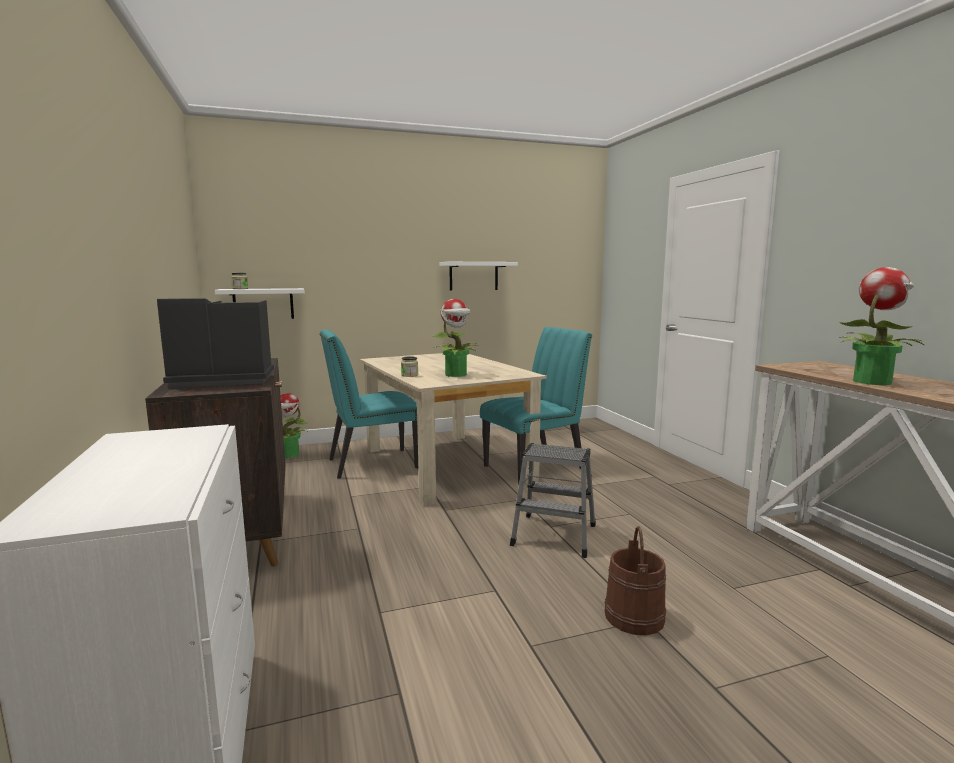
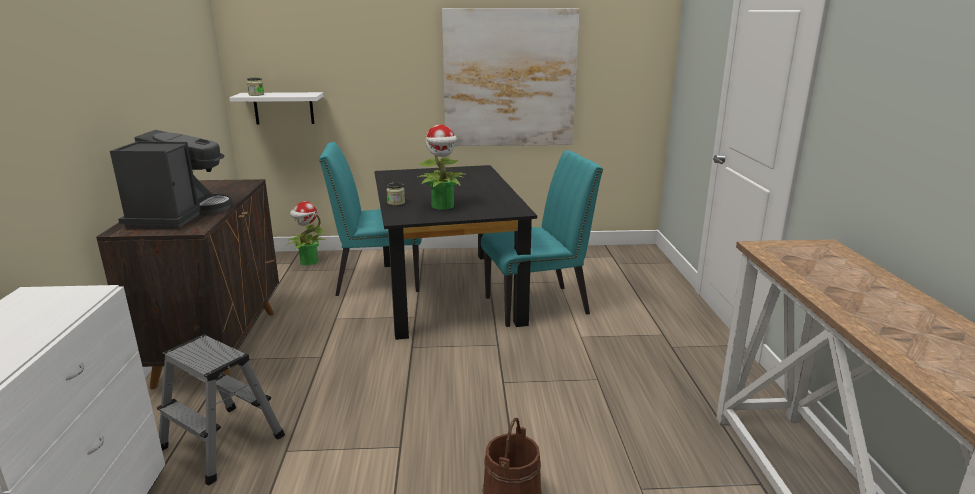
camera: 15 degrees right, 10 degrees up
coffee machine [157,298,274,388] -> coffee machine turned 90 degrees clockwise [110,130,232,228]
beige dining table [360,353,547,506] -> black dining table [374,165,537,340]
white shelf [439,262,518,291] -> picture [442,8,579,146]
grey step ladder [510,443,596,558] -> grey step ladder moved to [157,334,285,485]
potted plant [839,267,925,385] -> none

